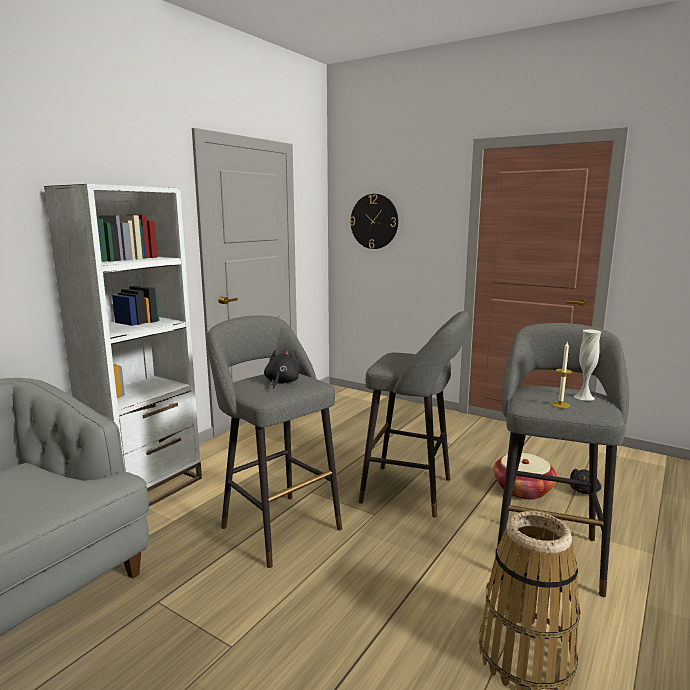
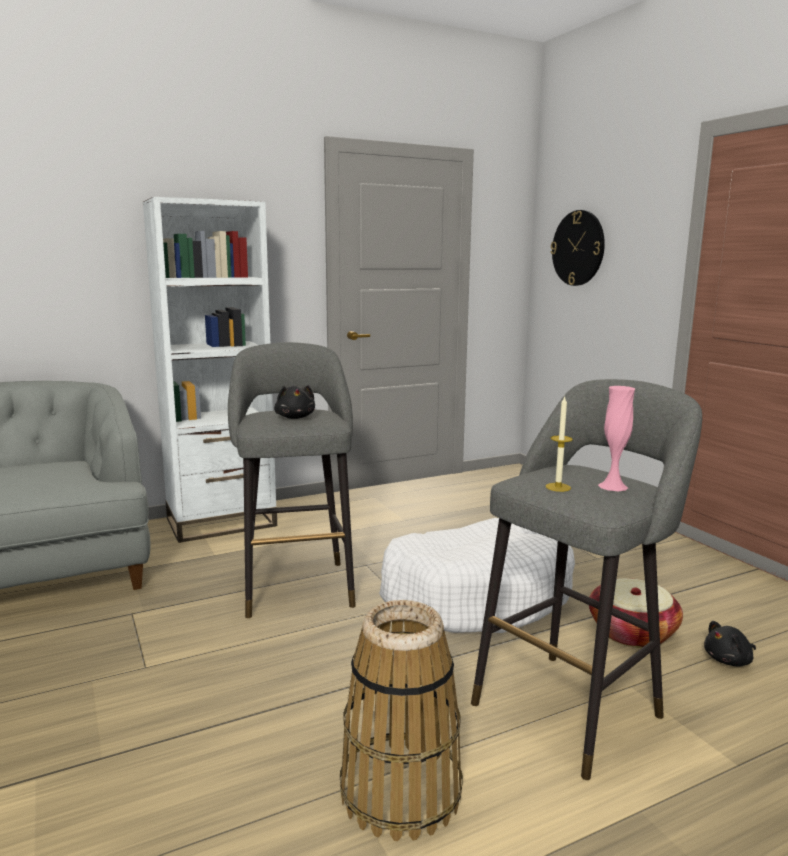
camera: 30 degrees right, 0 degrees up
black plush toy [264,350,300,389] -> black plush toy turned 120 degrees clockwise [274,385,315,419]
grey stool [358,311,468,518] -> white dog bed [379,518,575,633]
white vase [574,329,601,401] -> pink vase [598,386,635,491]

